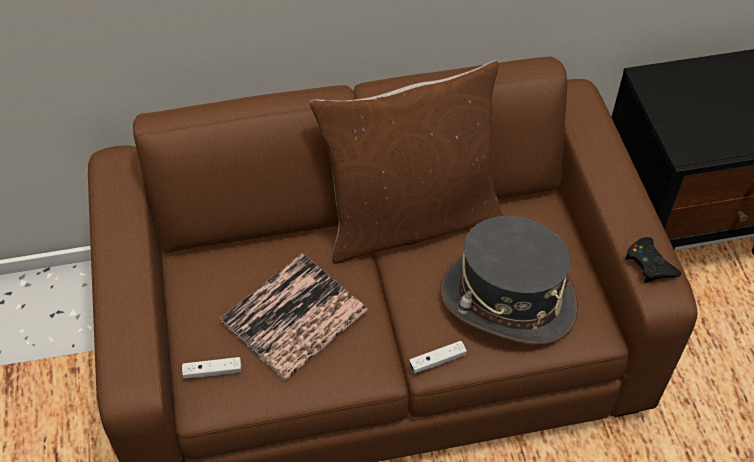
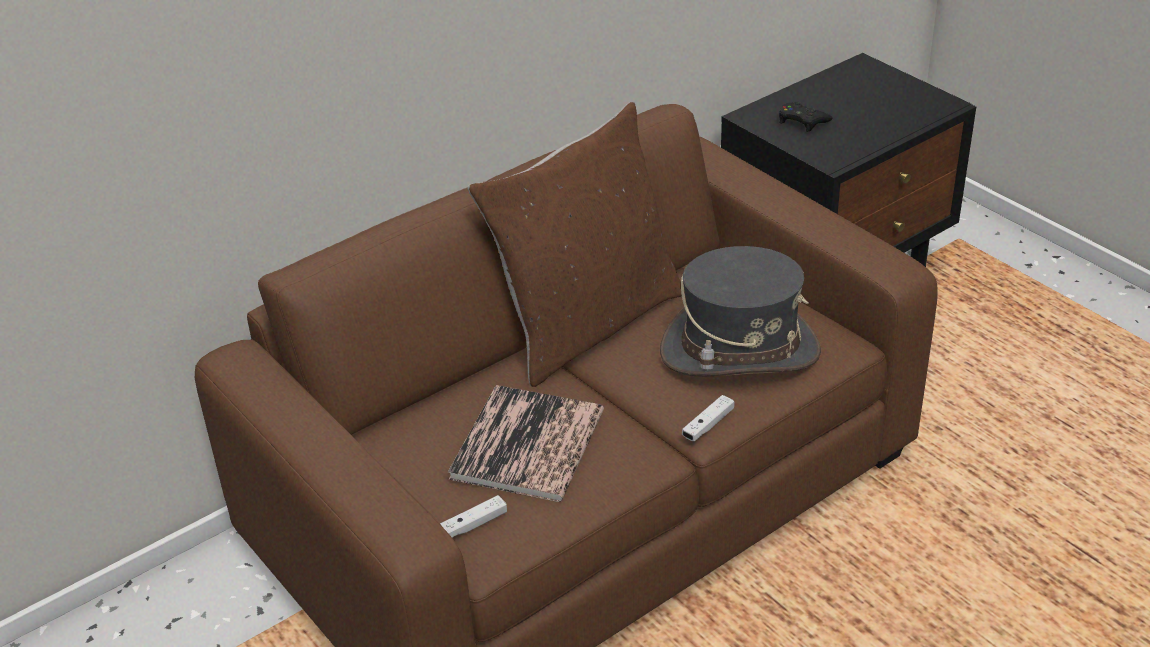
camera: 25 degrees left, 15 degrees down
black game controller [625,237,682,283] -> black game controller moved to [779,101,833,132]

